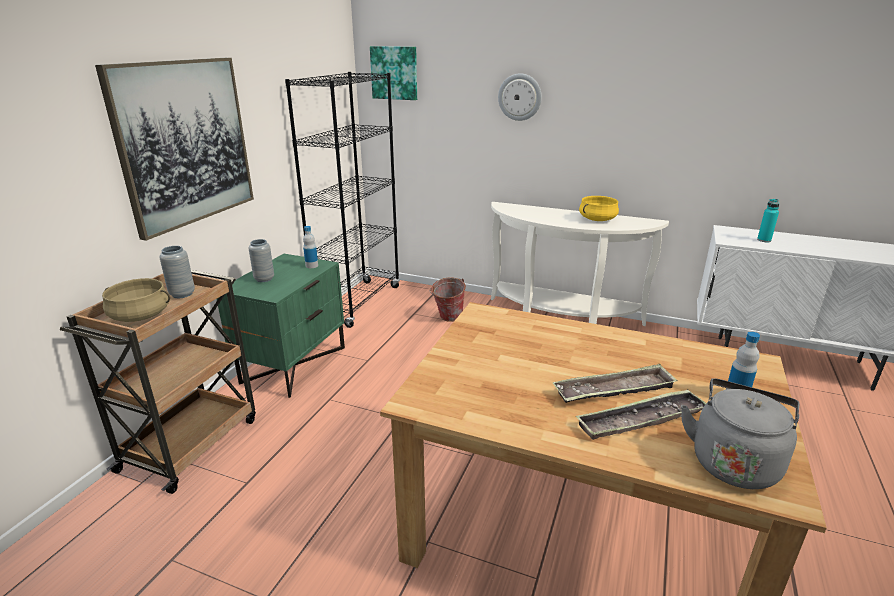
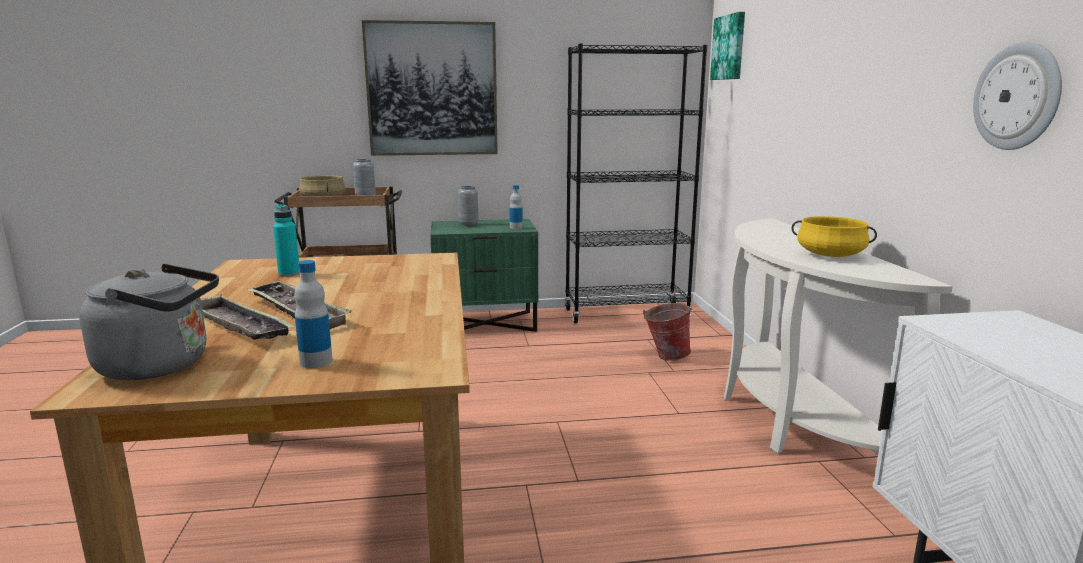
camera: 60 degrees right, 10 degrees down
wall clock [498,74,542,121] -> wall clock moved to [973,42,1062,150]
turquoise bottle [757,199,779,242] -> turquoise bottle moved to [273,204,300,277]

